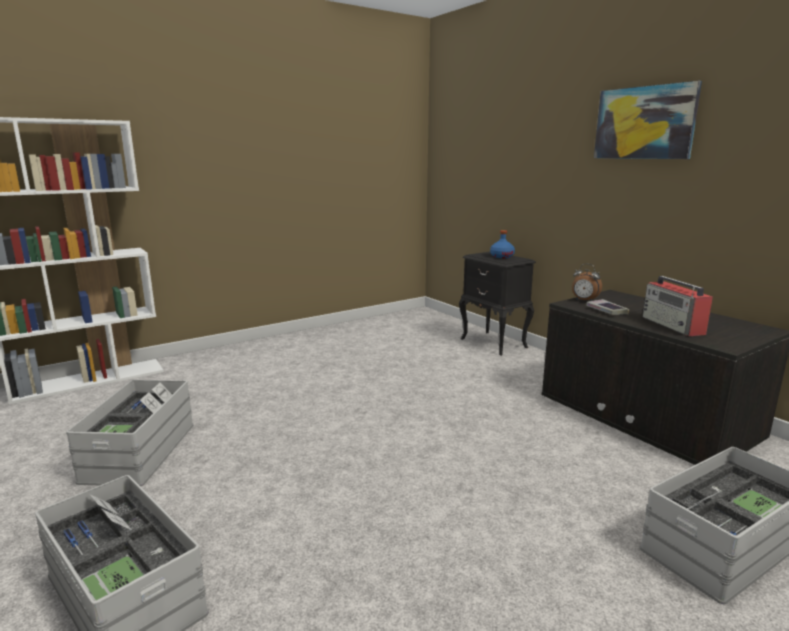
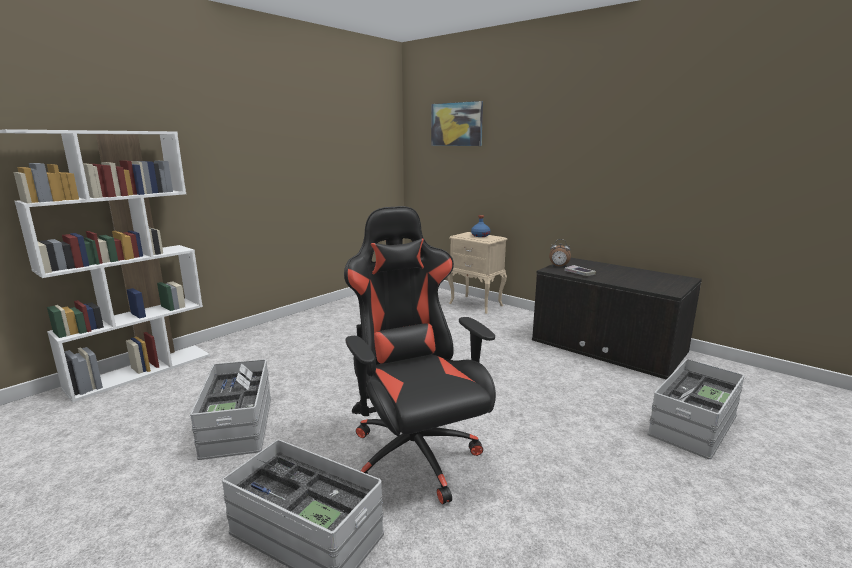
camera: 15 degrees left, 0 degrees up
black nightstand [459,252,536,356] -> beige nightstand [447,232,507,314]
picture [594,81,702,159] -> picture moved to [431,101,483,146]
radio [642,276,713,336] -> none
none -> black office chair [344,206,496,504]

